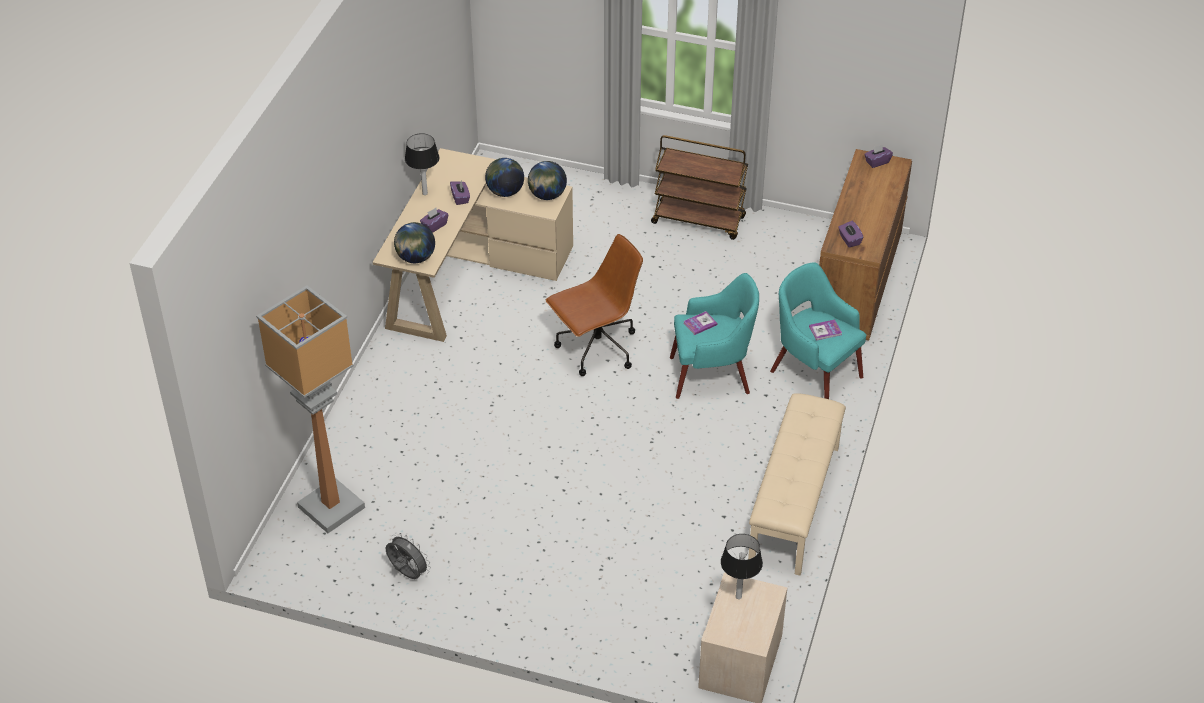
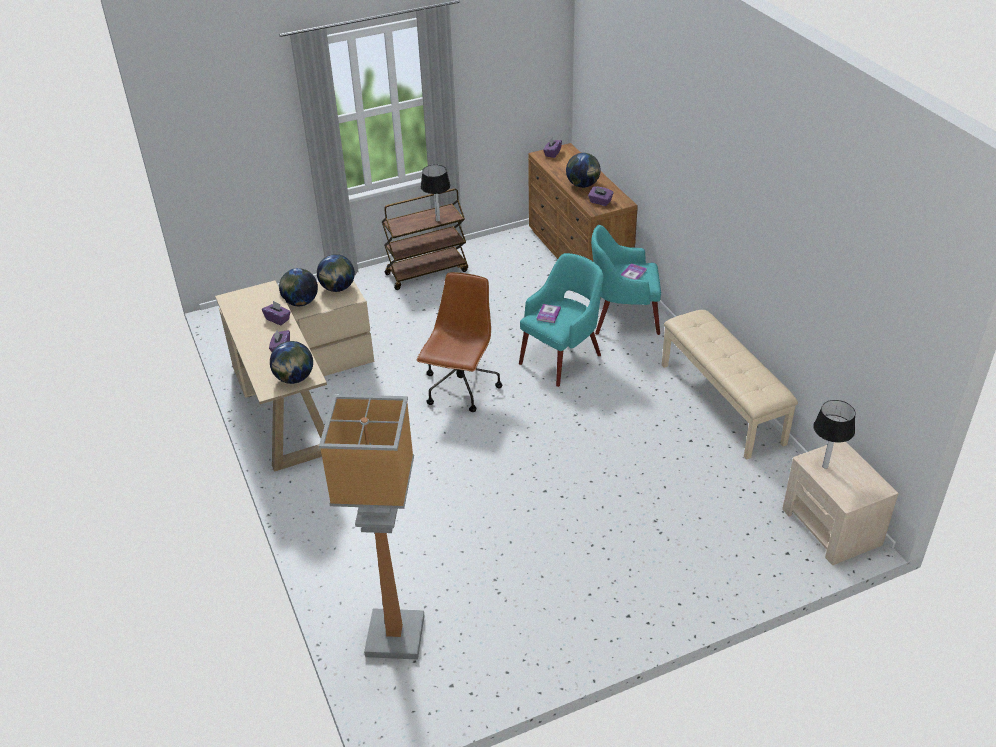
camera: 40 degrees left, 5 degrees down
grey fan [385,533,431,579] -> none
table lamp [405,133,439,195] -> table lamp moved to [421,165,451,221]
none -> globe [566,153,600,188]

